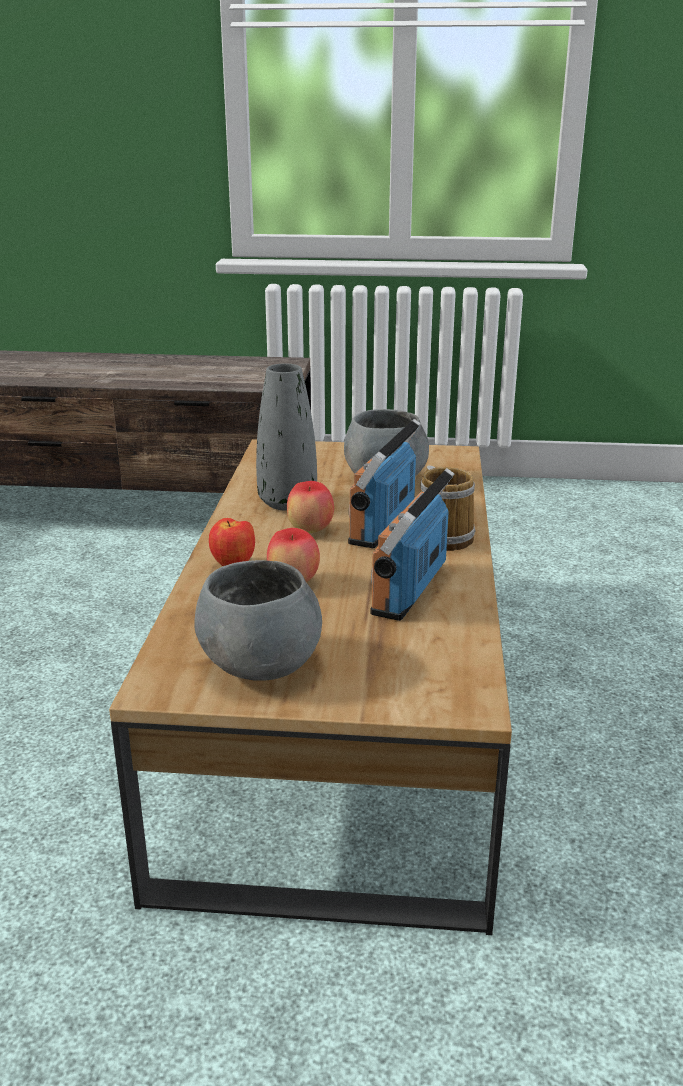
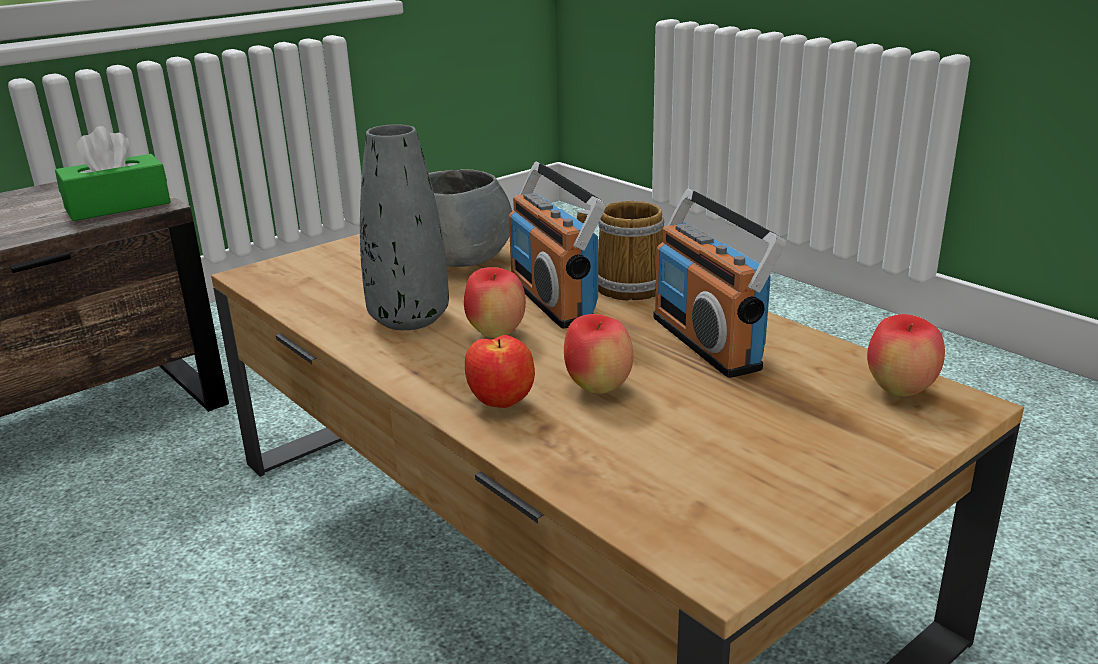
camera: 45 degrees left, 0 degrees up
grey bowl [194,560,322,681] -> none
none -> green tissue box [55,126,171,221]
none -> apple [867,314,945,397]

